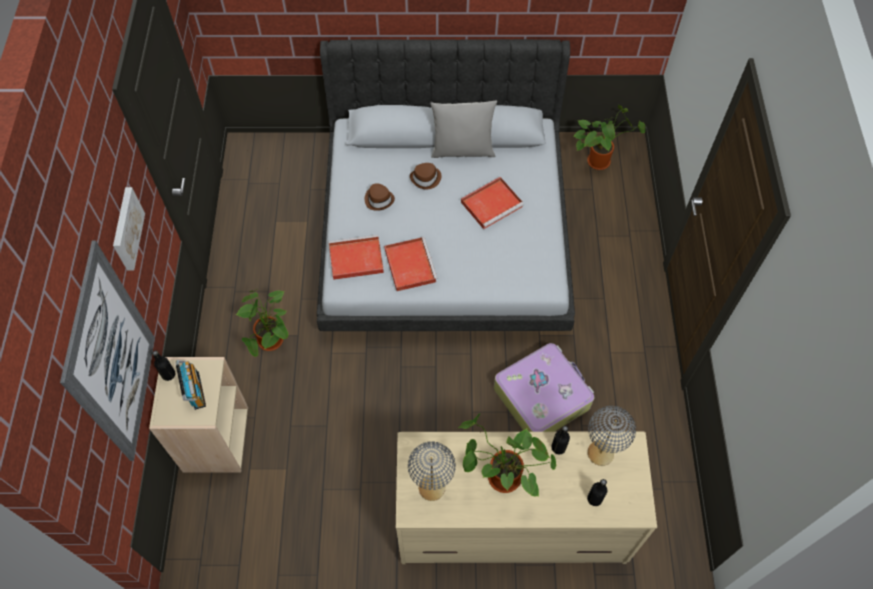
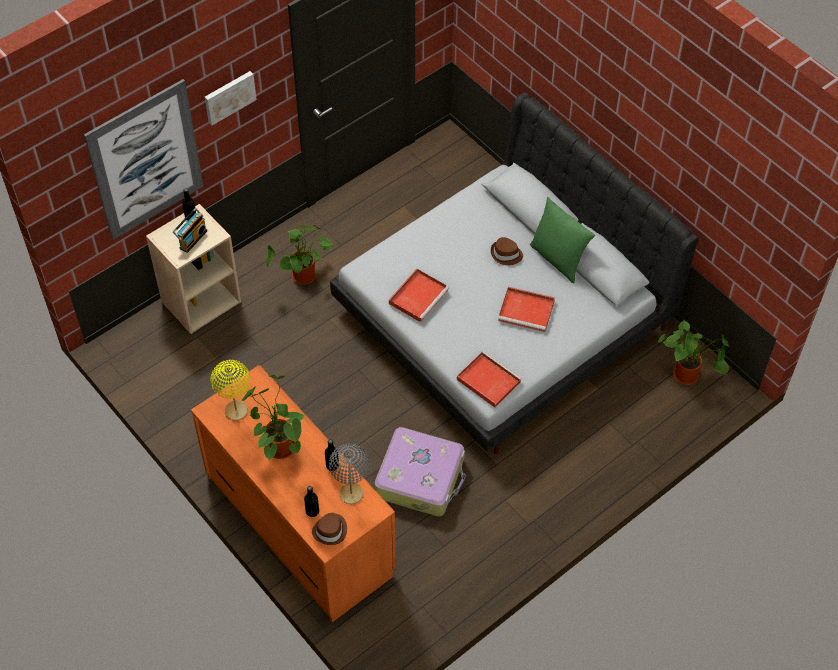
camera: 50 degrees right, 5 degrees down
red tray [329,235,384,280] -> red tray moved to [457,351,522,408]
brown hat [365,183,395,211] -> brown hat moved to [312,513,347,545]
beige dresser [396,432,657,564] -> orange dresser [191,365,396,622]
grey table lamp [408,441,456,501] -> yellow table lamp [211,360,250,420]
grey pillow [430,101,497,158] -> green pillow [530,197,595,283]

